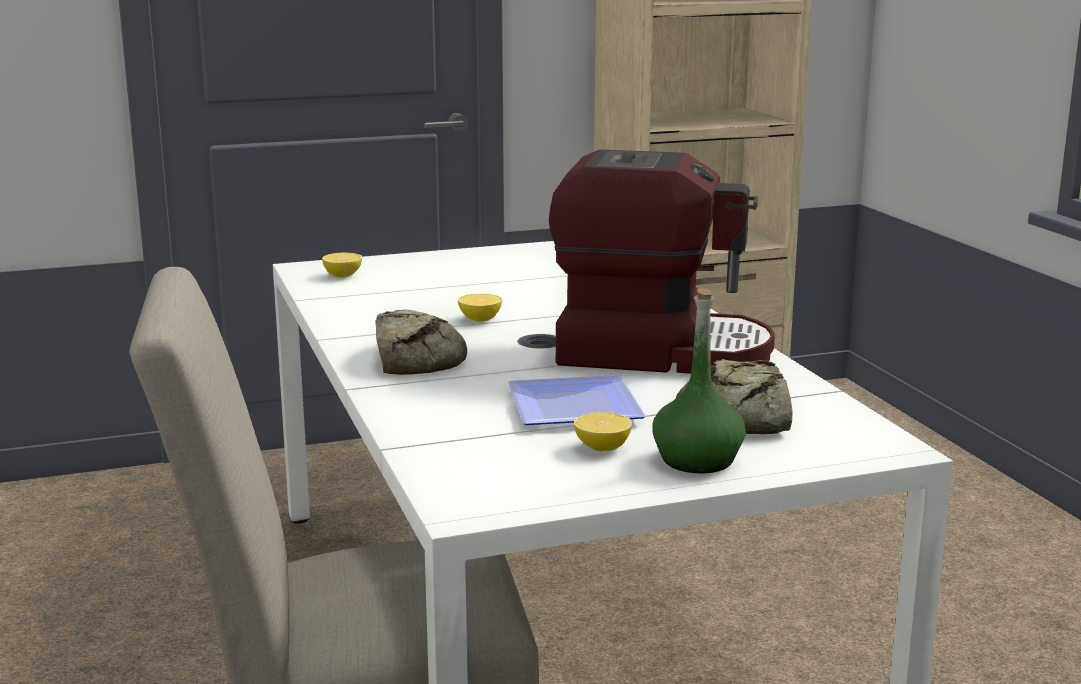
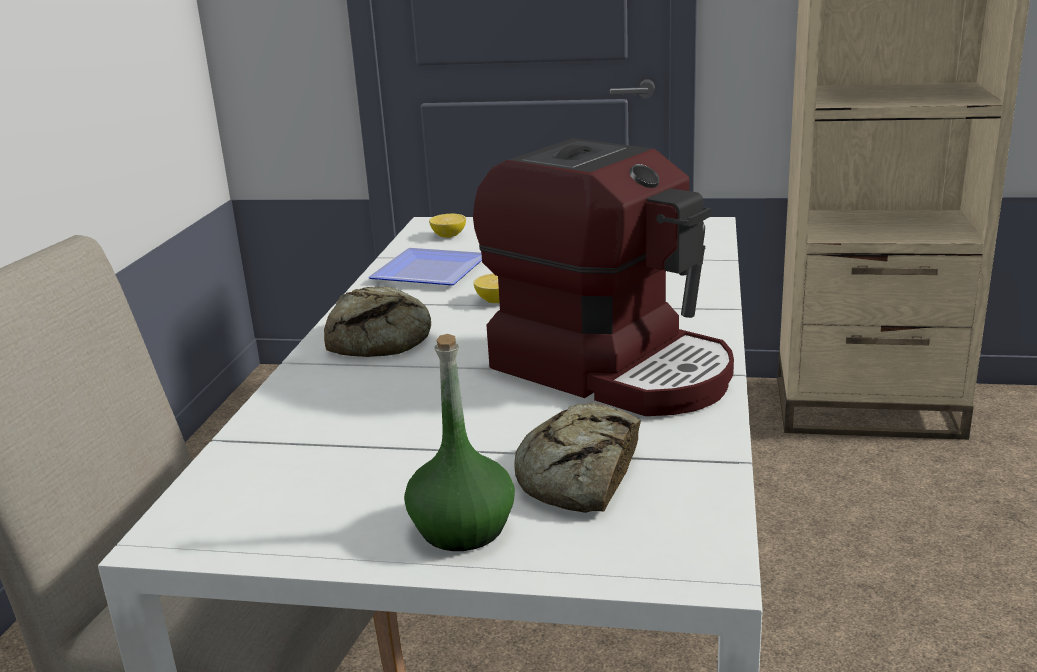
camera: 30 degrees right, 5 degrees up
plate [508,375,646,425] -> plate moved to [368,248,482,285]
lemon [574,412,632,451] -> none

